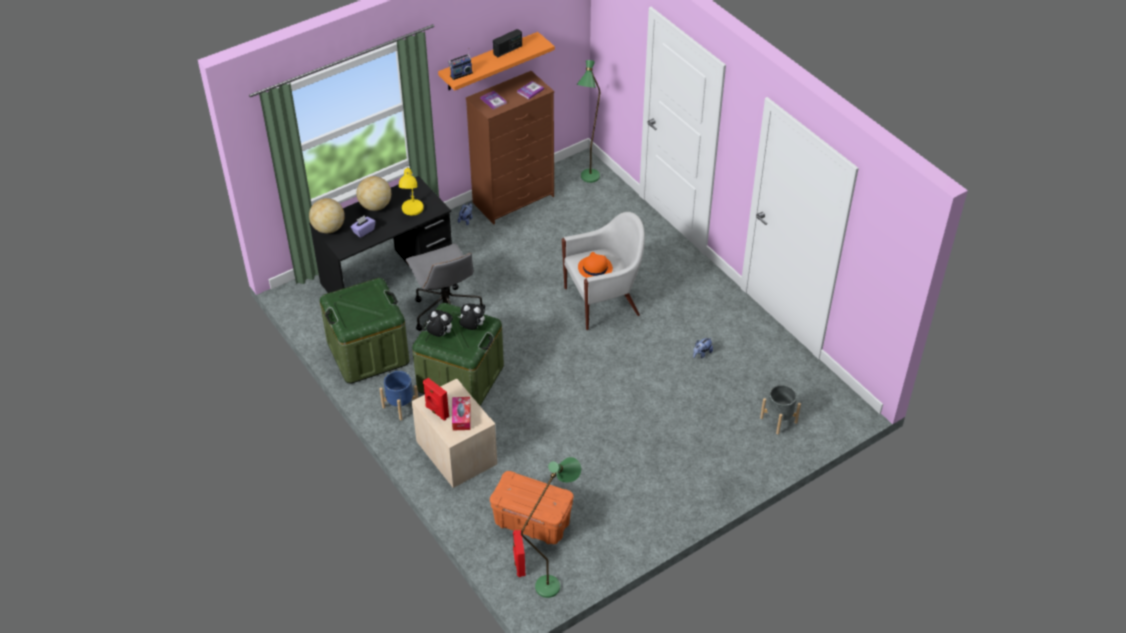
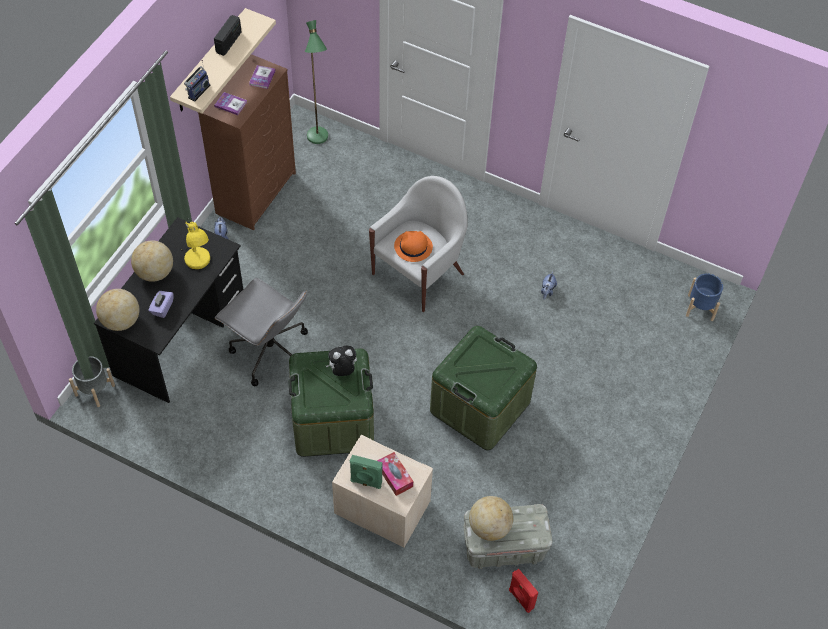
camera: 30 degrees left, 10 degrees up
green storage box [320,278,409,383] -> green storage box moved to [430,326,537,450]
blue planter [380,371,418,420] -> blue planter moved to [686,273,723,321]
red speaker [423,378,449,421] -> green speaker [350,455,382,489]
plush toy [426,310,453,337] -> none
orange shelf [438,32,555,91] -> beige shelf [170,8,276,114]
orange storage box [490,471,573,544] -> grey storage box [463,504,552,569]
green floor lamp [521,457,581,598] -> none
grey planter [760,385,801,435] -> grey planter moved to [69,356,115,407]
none -> globe [469,496,513,541]

